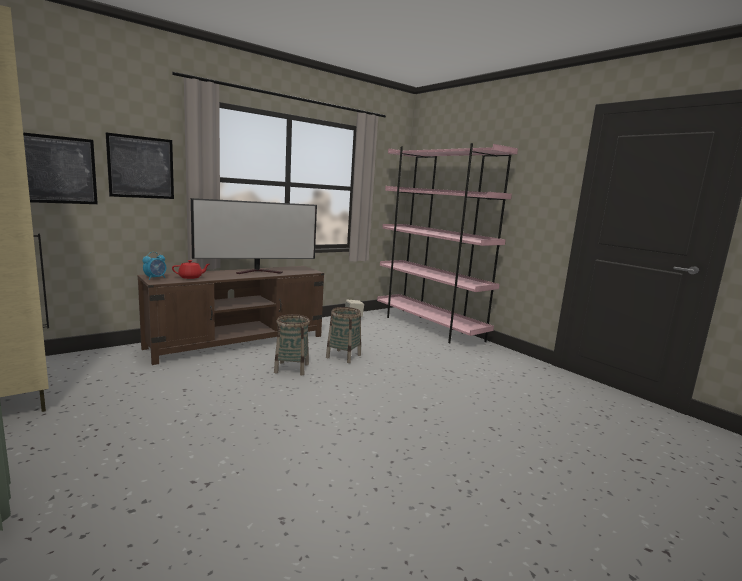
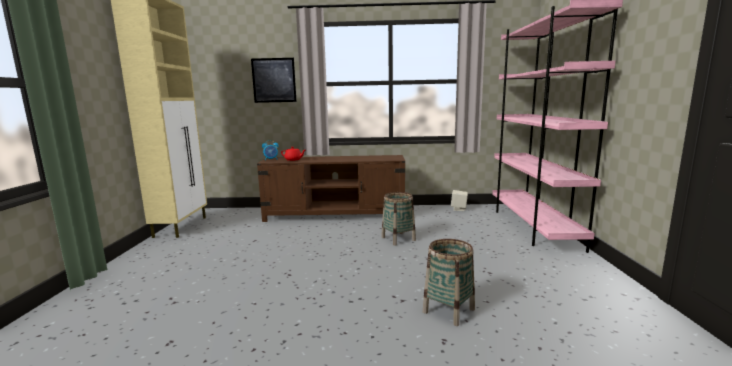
camera: 40 degrees right, 0 degrees up
picture [23,132,98,204] -> none
television [191,198,317,274] -> none
basket [274,314,310,375] -> basket moved to [423,239,475,326]

